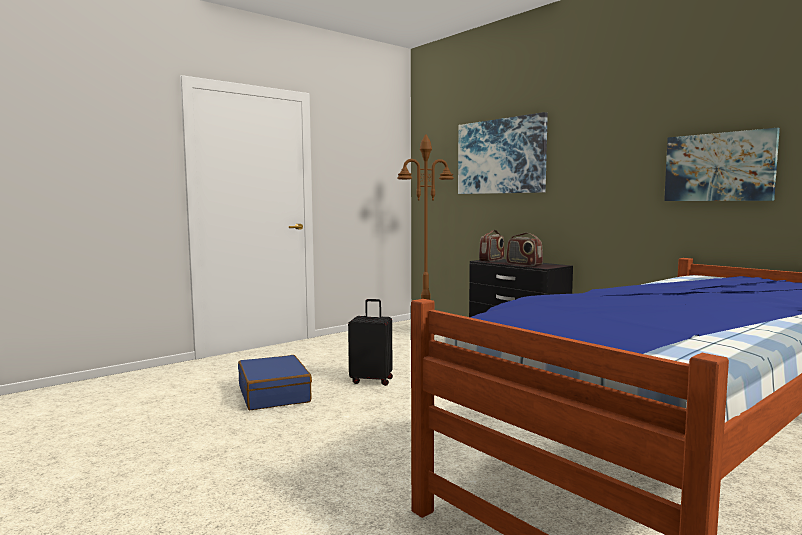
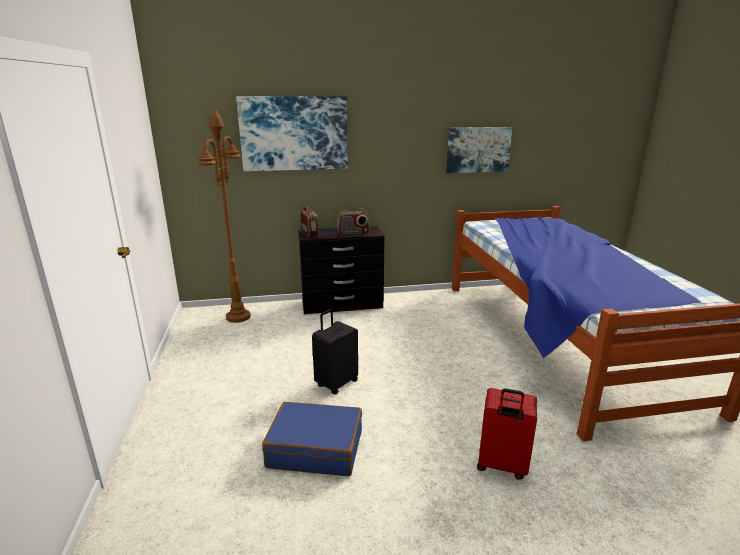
camera: 60 degrees left, 15 degrees up
none -> red suitcase [477,388,537,480]

